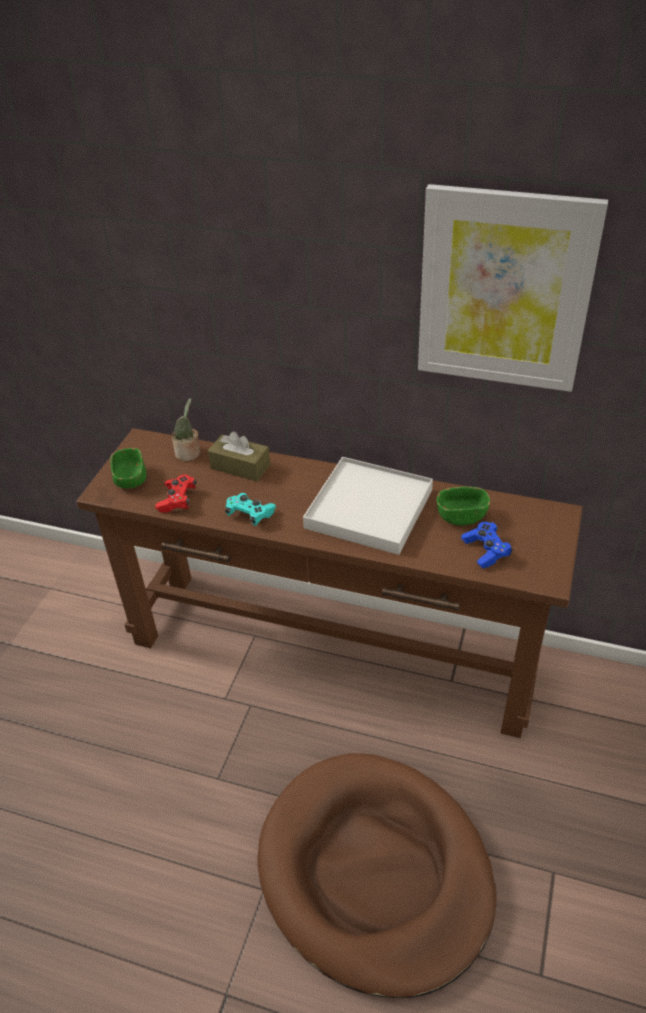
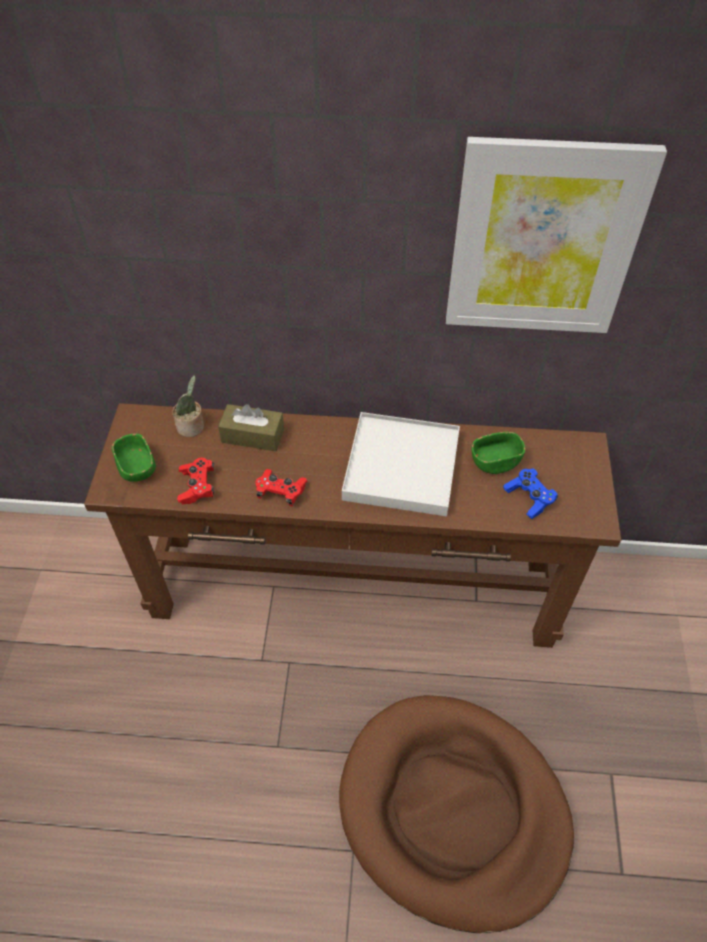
camera: 15 degrees left, 10 degrees up
turquoise game controller [225,493,276,526] -> red game controller [255,469,307,506]

